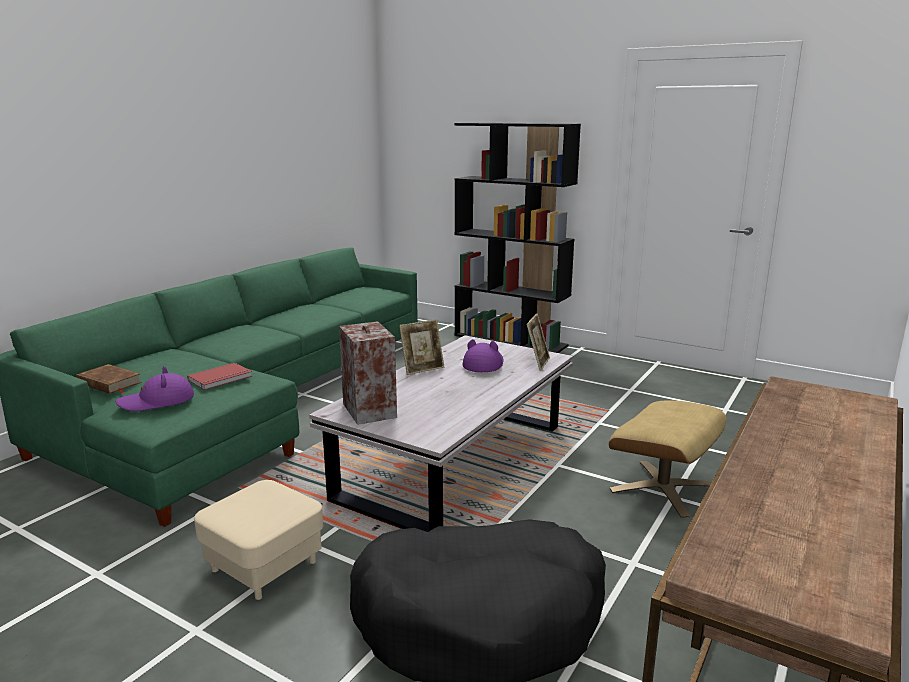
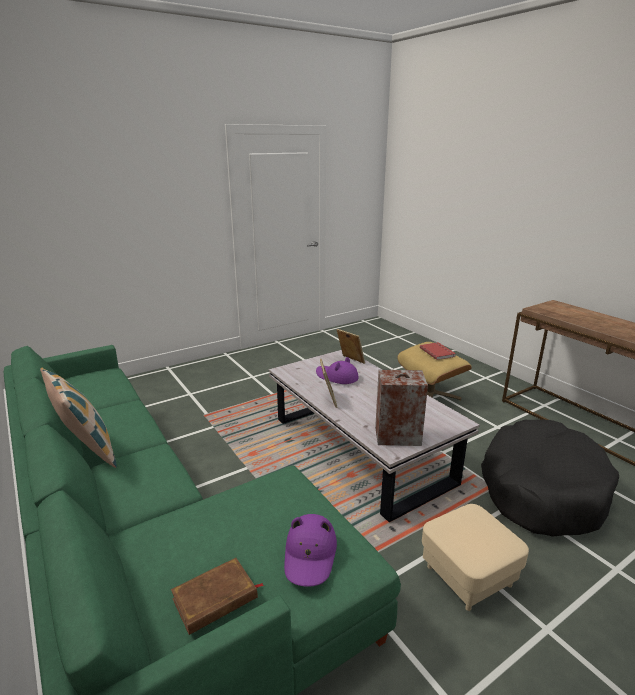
camera: 65 degrees left, 5 degrees up
red book [187,363,252,390] -> red book moved to [420,342,456,360]
black bookcase [455,123,581,353] -> none
none -> pillow [40,367,117,468]

